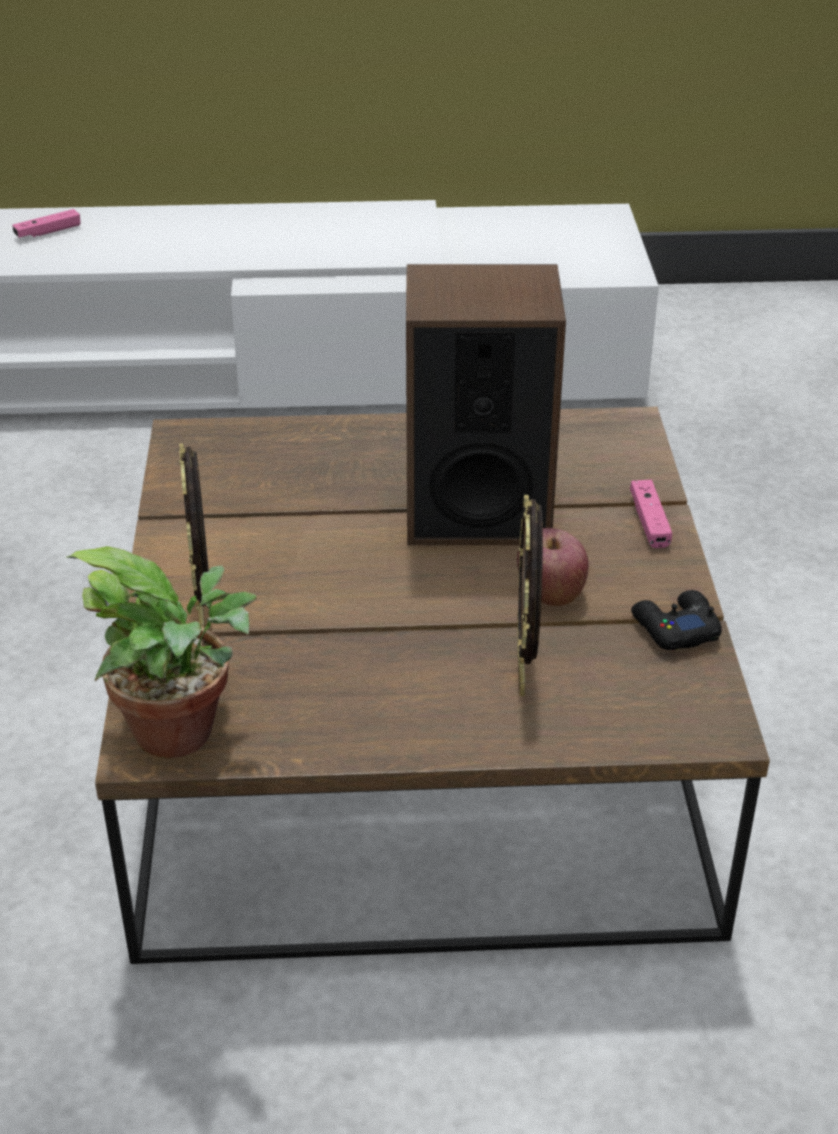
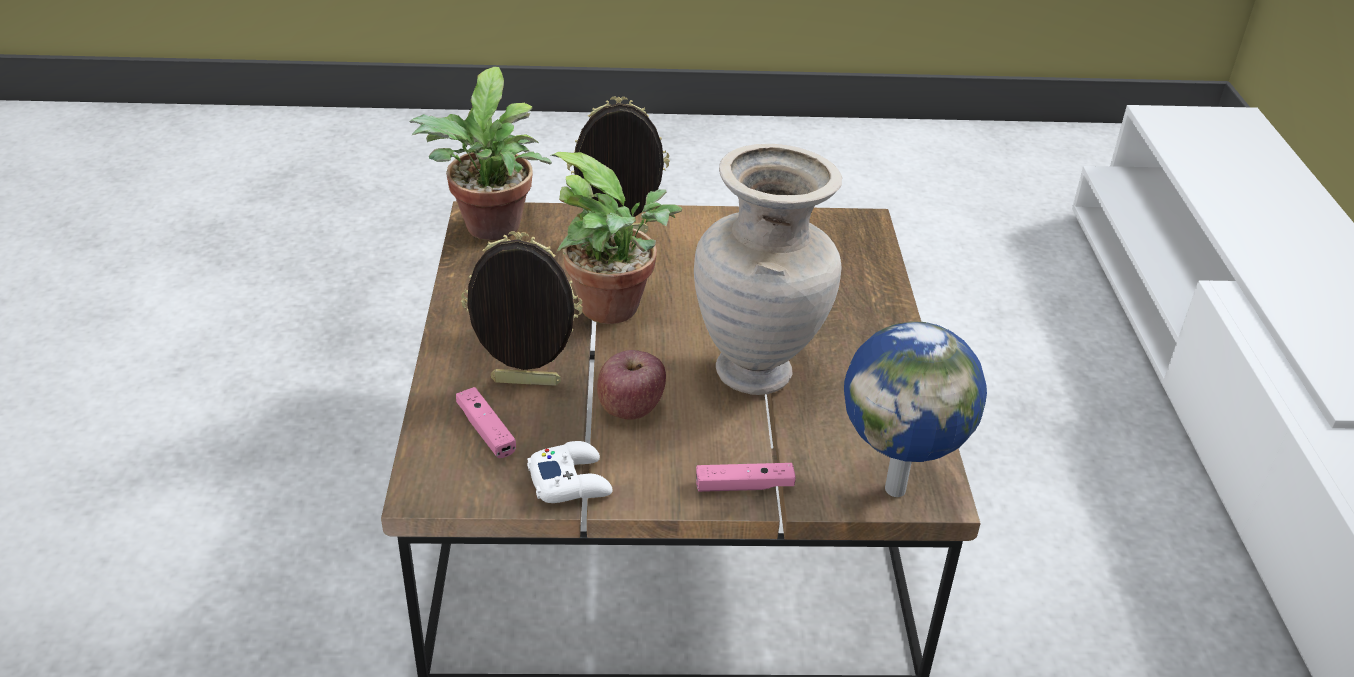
camera: 90 degrees right, 0 degrees up
pink game controller [13,209,81,238] -> pink game controller moved to [456,387,516,458]
speaker [406,264,566,545] -> beige vase [694,144,842,395]
black game controller [631,590,722,651] -> white game controller [527,441,613,503]
none -> potted plant [551,152,682,324]
none -> globe [844,321,987,497]

